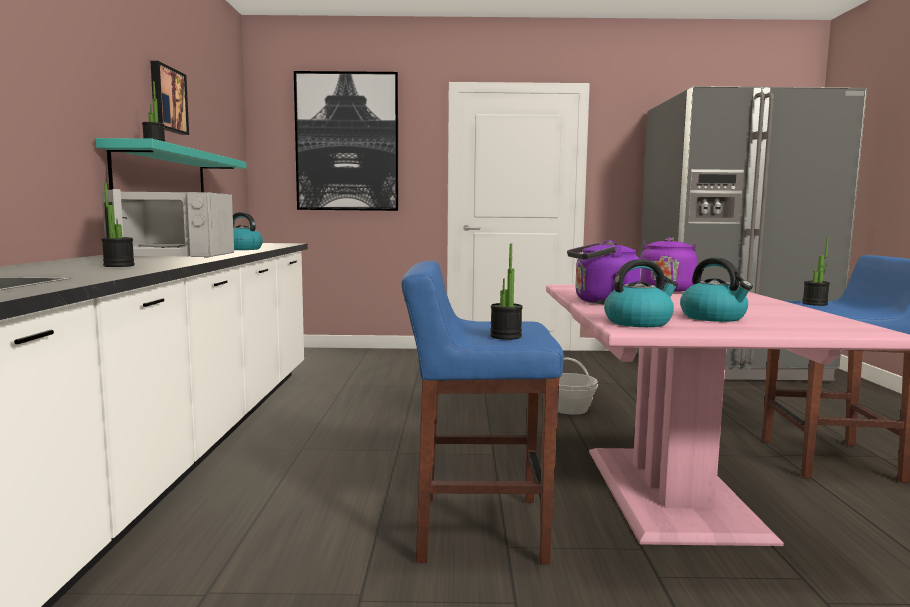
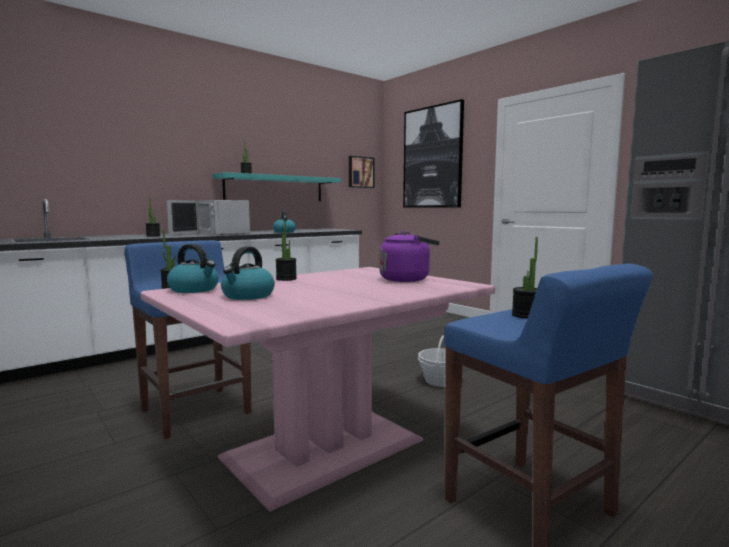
camera: 50 degrees right, 0 degrees up
picture [150,61,189,135] -> picture moved to [349,156,374,188]
purple kettle [567,240,641,304] -> potted plant [276,218,297,281]

